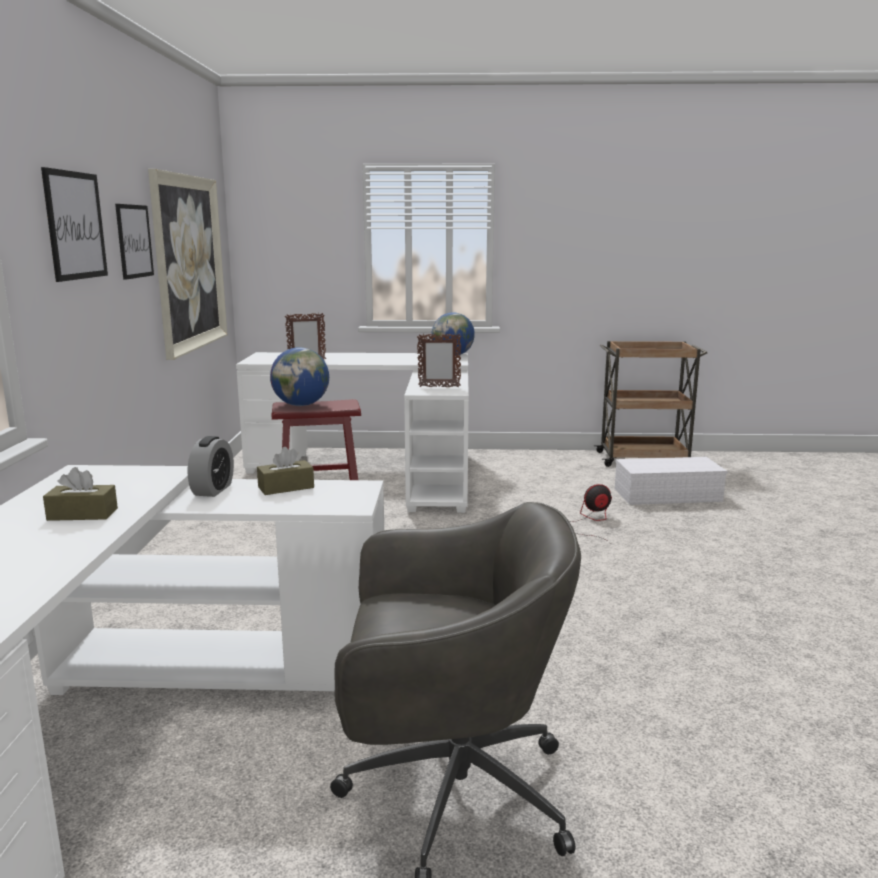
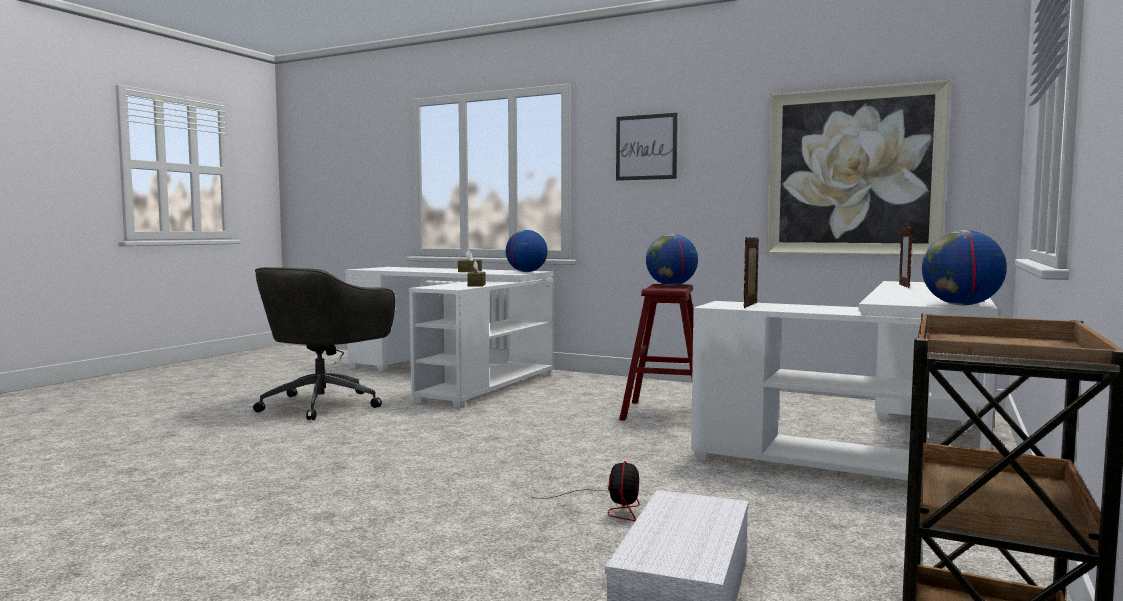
camera: 115 degrees right, 10 degrees down
picture [115,204,154,280] -> none
alarm clock [188,436,234,497] -> none
none -> globe [506,230,548,272]

